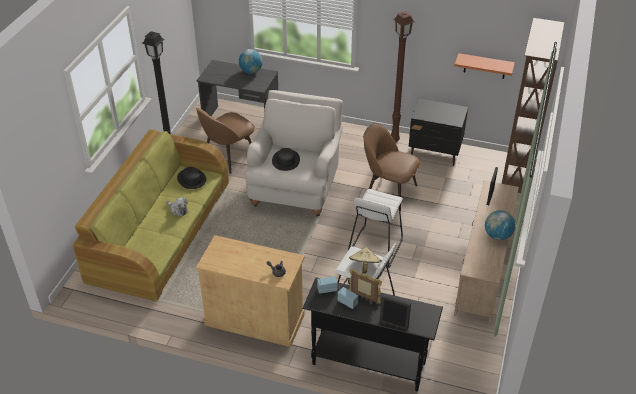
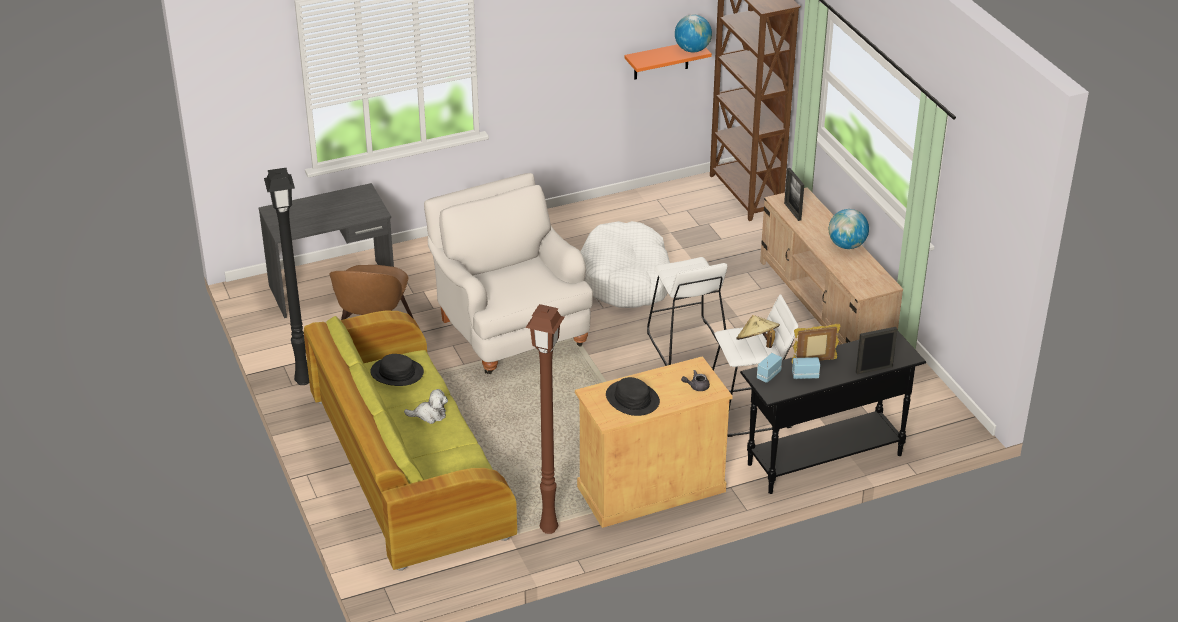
camera: 40 degrees left, 5 degrees down
globe [239,49,263,74] -> globe moved to [675,15,712,53]
black hat [272,148,300,171] -> black hat moved to [606,377,660,416]
brown chair [363,123,421,212] -> white dog bed [580,221,670,308]
brown floor lamp [391,11,415,142] -> brown floor lamp moved to [526,304,565,534]
black nightstand [409,99,468,166] -> none

